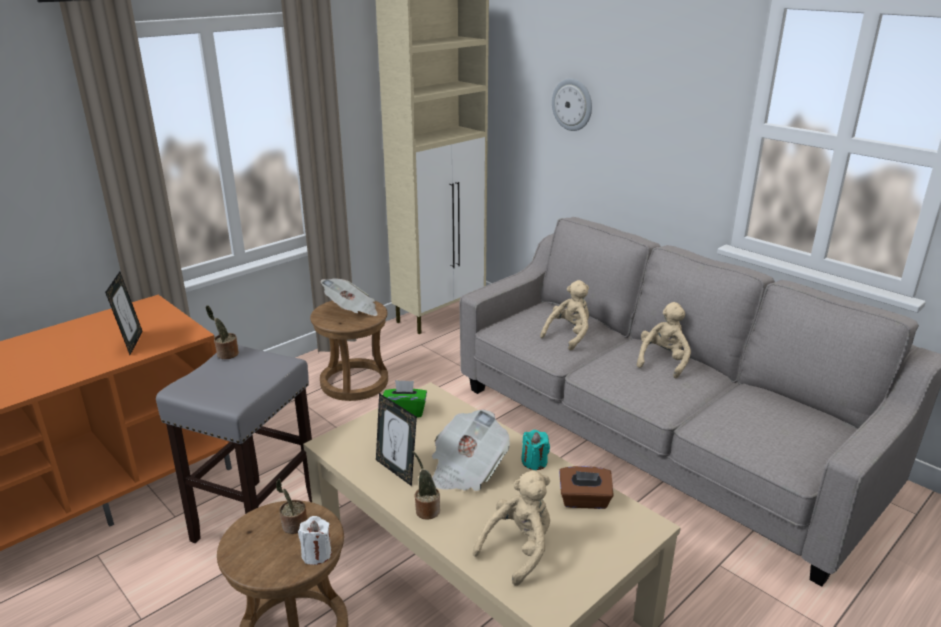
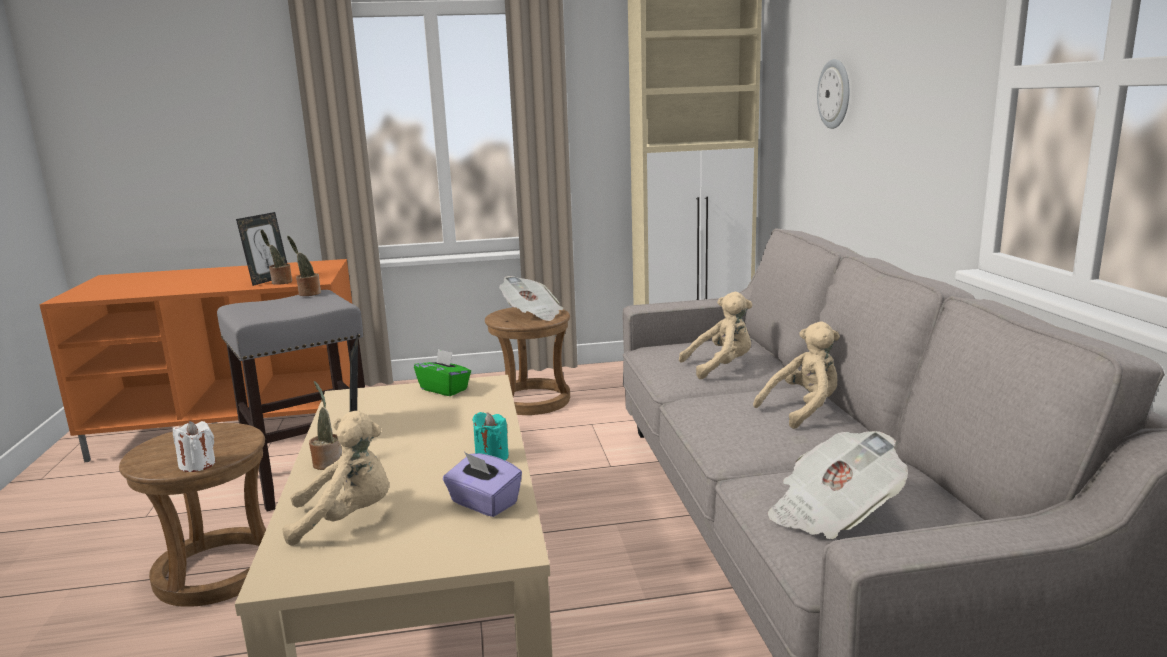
camera: 35 degrees right, 10 degrees down
potted plant [276,479,307,534] -> potted plant moved to [260,230,292,285]
newspaper [432,409,510,491] -> newspaper moved to [768,431,908,539]
brown tissue box [559,466,614,509] -> purple tissue box [443,452,522,517]

